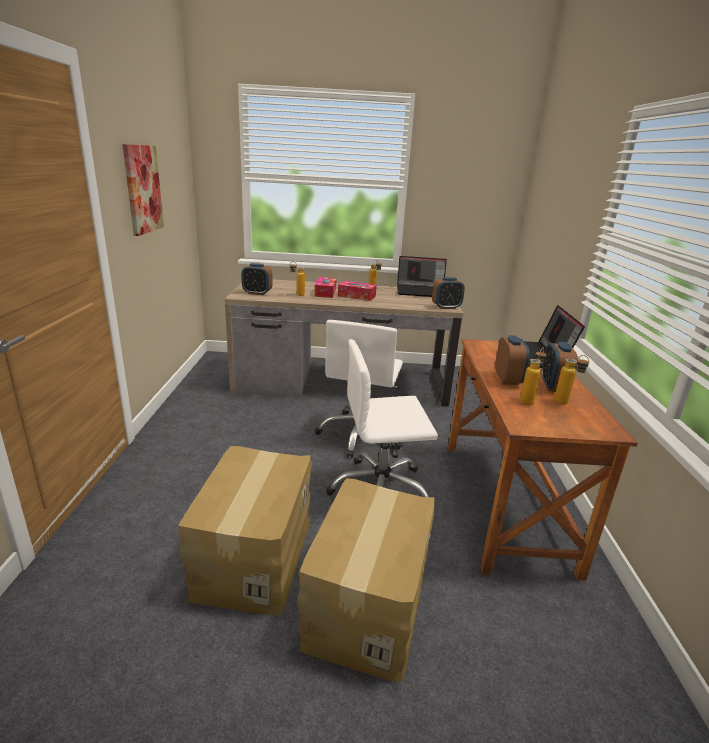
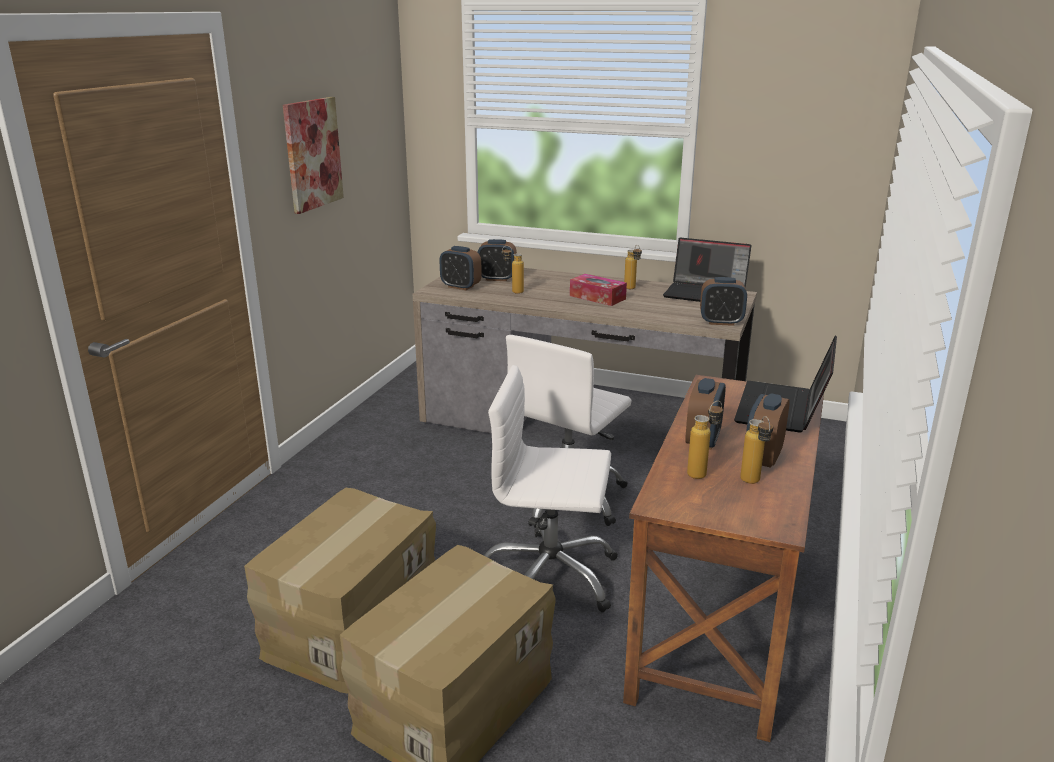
camera: 20 degrees right, 0 degrees up
tissue box [315,277,337,298] -> none
none -> alarm clock [478,239,517,281]

